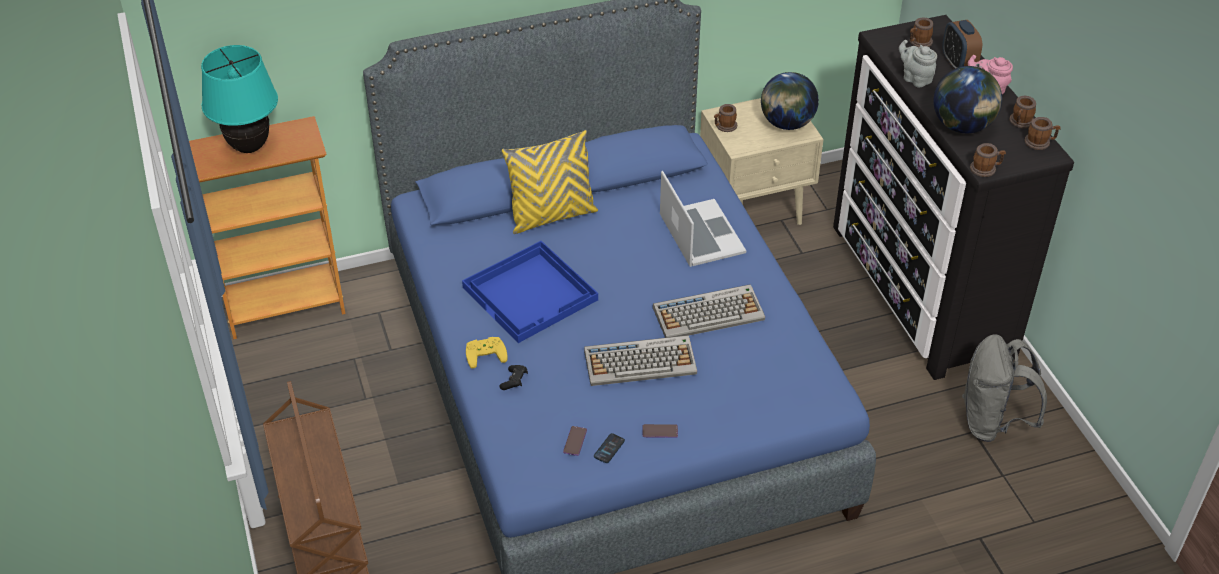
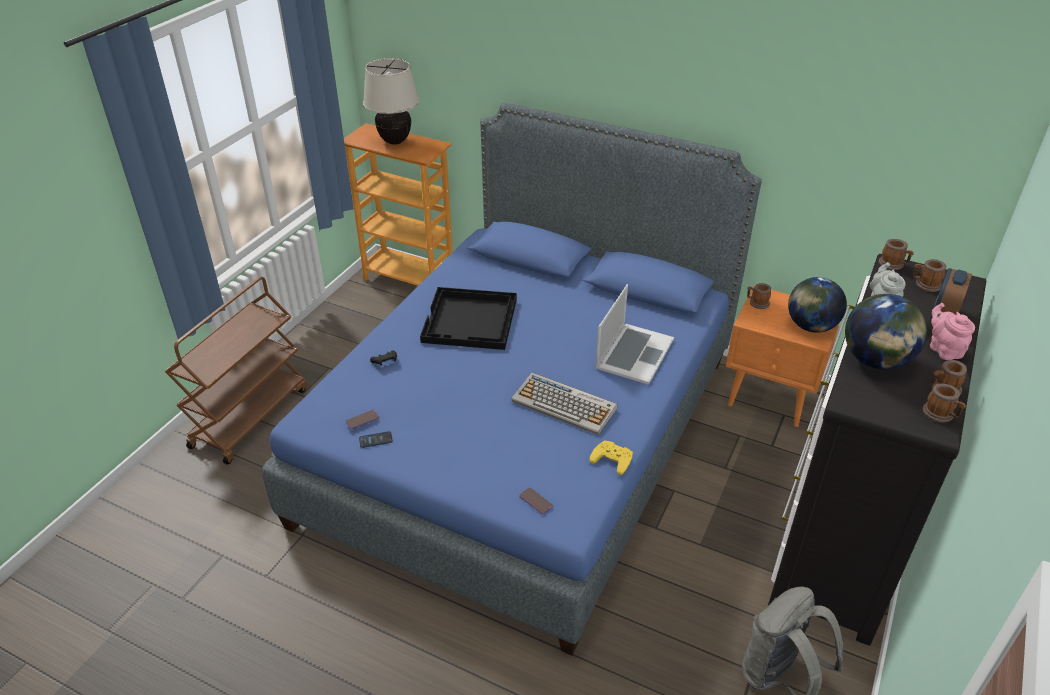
camera: 45 degrees right, 5 degrees down
turquoise table lamp [201,45,278,153] -> beige table lamp [363,58,419,145]
blue tray [462,241,598,343] -> black tray [420,287,517,350]
yellow game controller [466,337,508,369] -> yellow game controller moved to [589,440,633,475]
yellow pillow [502,130,598,234] -> none
keyboard [584,335,697,386] -> none
phone [642,424,678,438] -> phone moved to [519,488,553,515]
beige nightstand [700,98,824,225] -> orange nightstand [726,285,840,427]
mug [970,143,1006,177] -> mug moved to [879,239,914,270]

